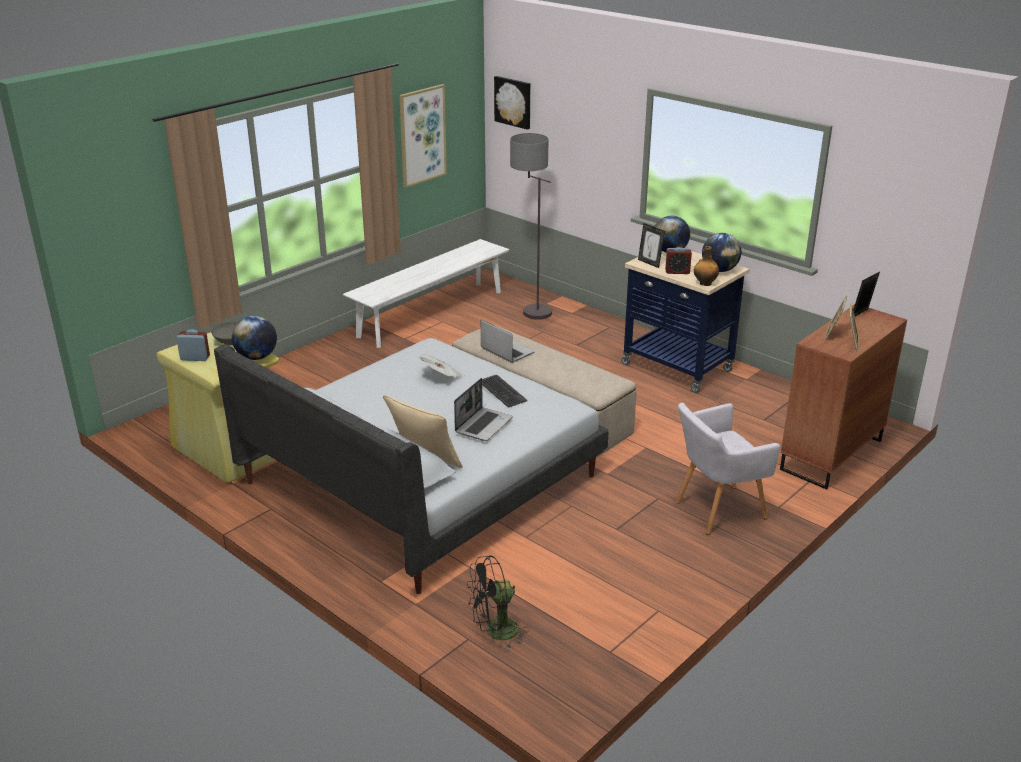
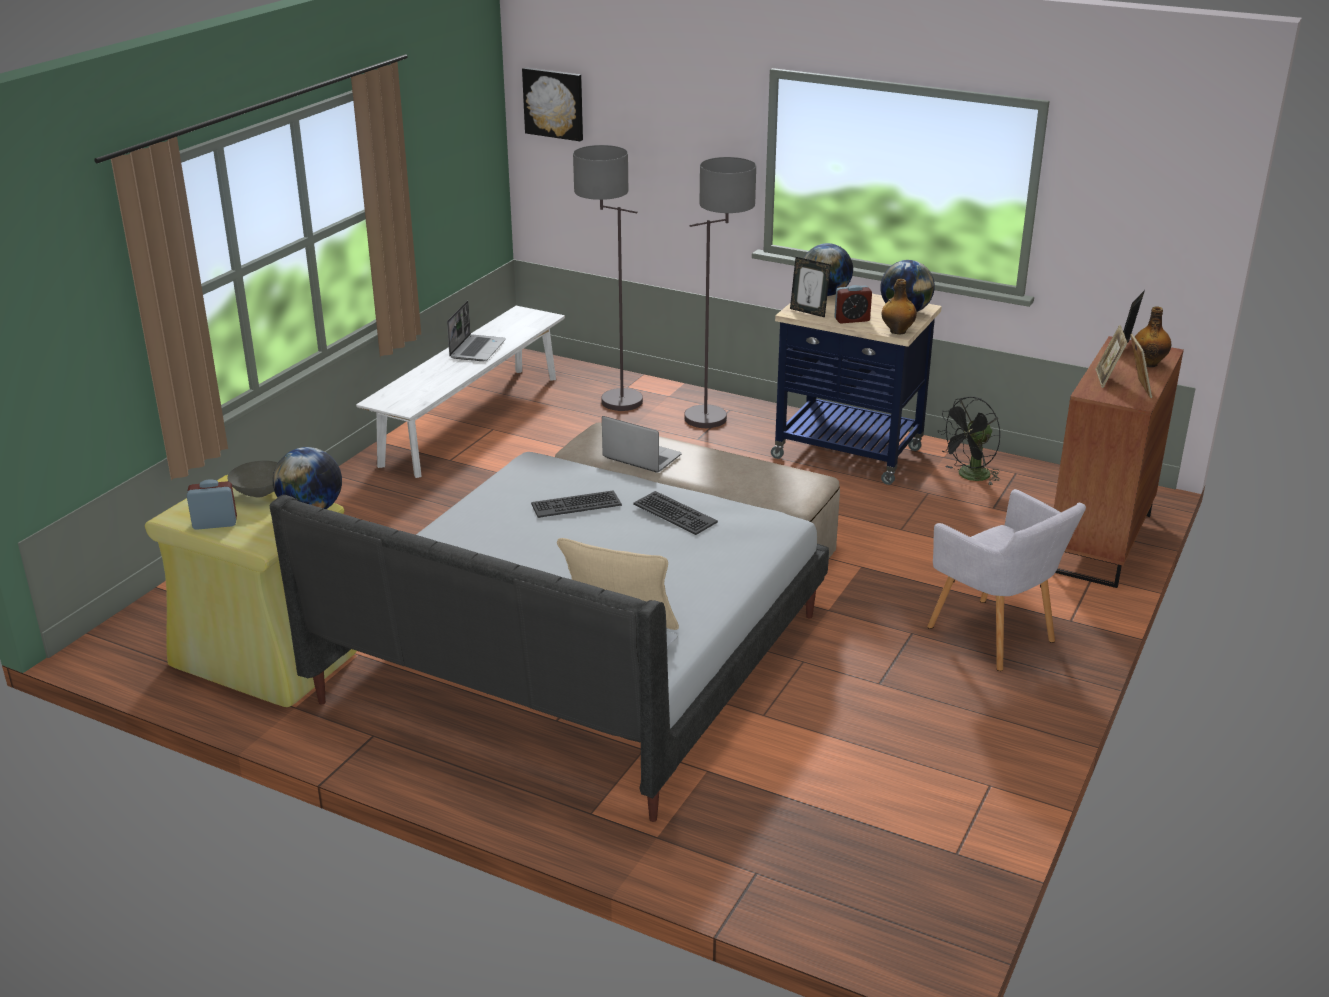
camera: 15 degrees left, 0 degrees up
picture [399,84,447,188] -> none
newspaper [419,354,465,377] -> keyboard [531,490,622,518]
laptop [454,378,513,441] -> laptop moved to [447,300,506,361]
black fan [467,555,530,649] -> black fan moved to [938,397,1001,485]
grey armchair [676,403,780,535] -> grey armchair turned 90 degrees counterclockwise [927,489,1086,671]
none -> grey floor lamp [685,157,756,428]
none -> bottle [1135,307,1171,367]

